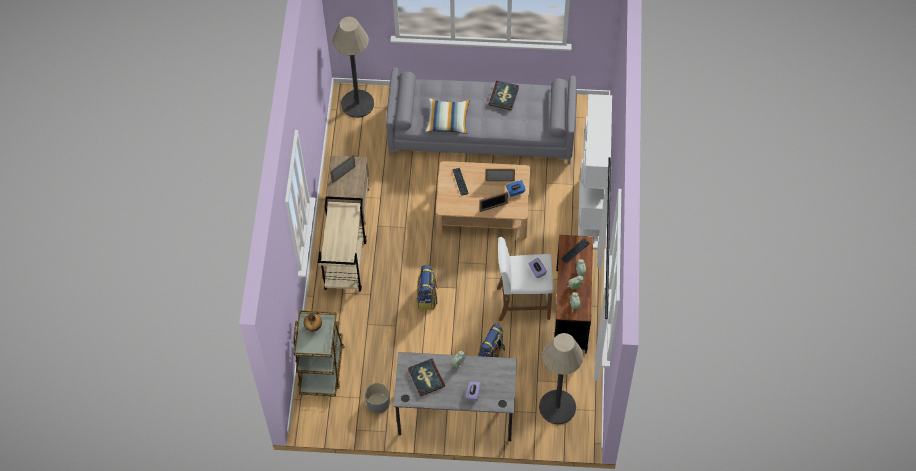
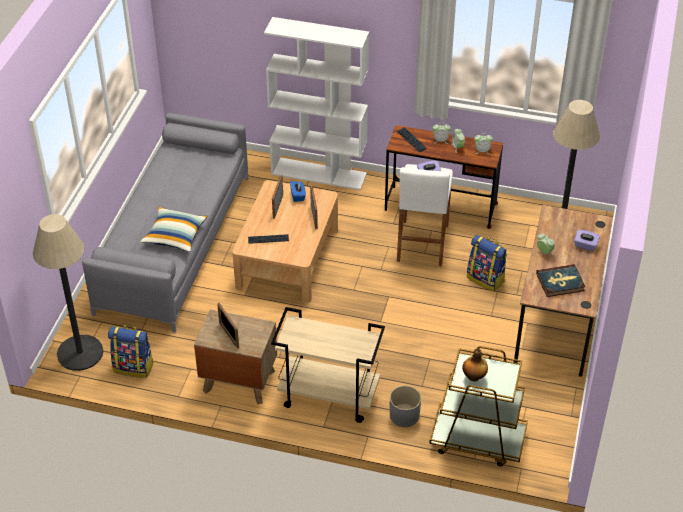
camera: 80 degrees left, 15 degrees down
grey planter [365,383,390,414] -> grey planter moved to [390,386,421,427]
grey desk [393,352,517,442] -> brown desk [514,205,613,377]
backpack [417,265,438,310] -> backpack moved to [108,325,154,378]
book [489,81,519,110] -> none

